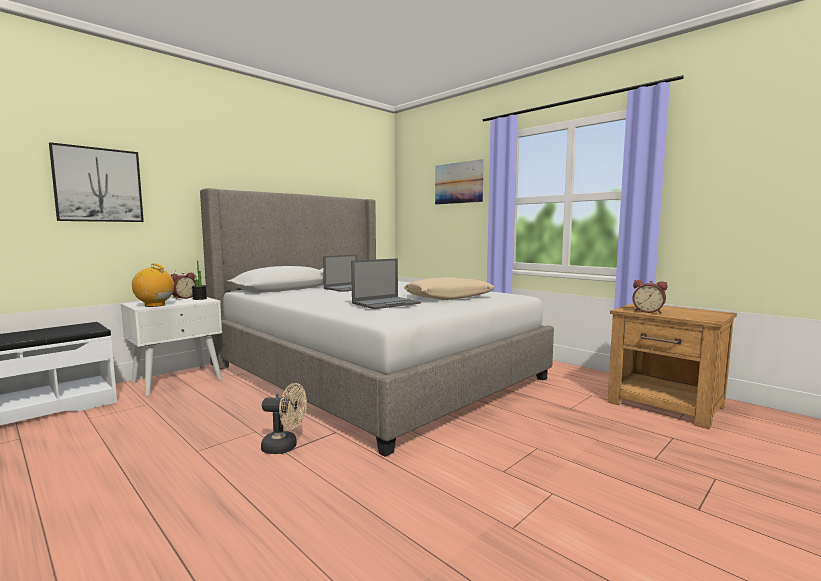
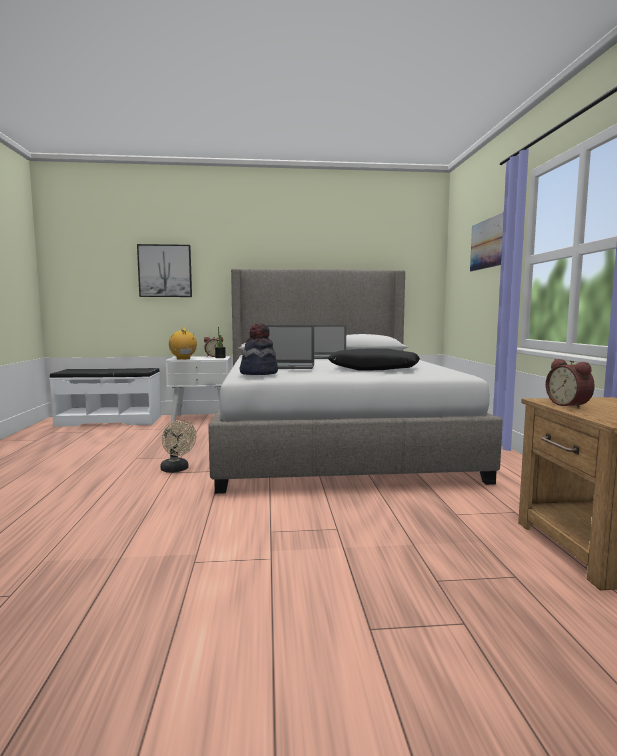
camera: 40 degrees right, 0 degrees up
beige pillow [404,277,495,300] -> black pillow [328,348,420,371]
none -> hat [239,323,278,375]

